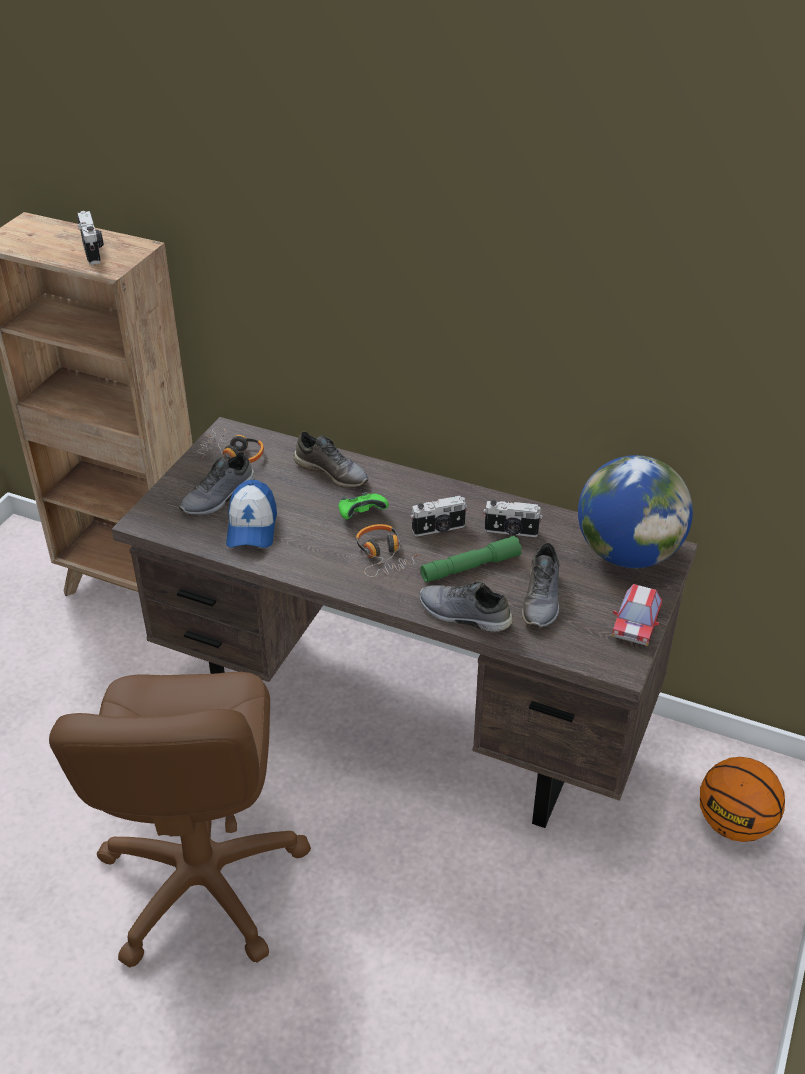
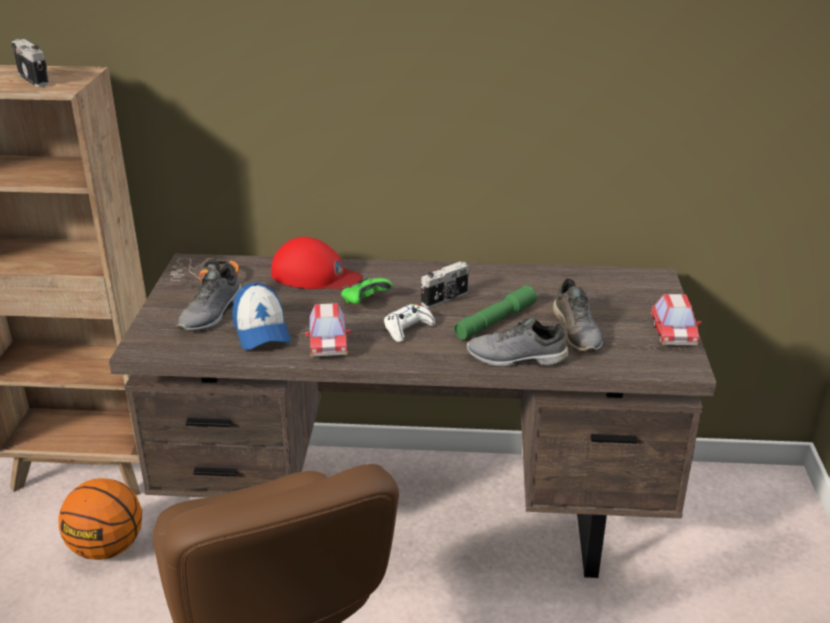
camera: 20 degrees left, 10 degrees down
grey shoe [294,431,369,488] -> red cap [271,237,363,289]
headphones [356,524,421,577] -> white game controller [384,304,435,342]
camera [483,500,542,537] -> none
globe [578,455,693,568] -> none
basketball [700,757,785,842] -> basketball moved to [58,478,142,560]
none -> toy car [305,303,351,357]

